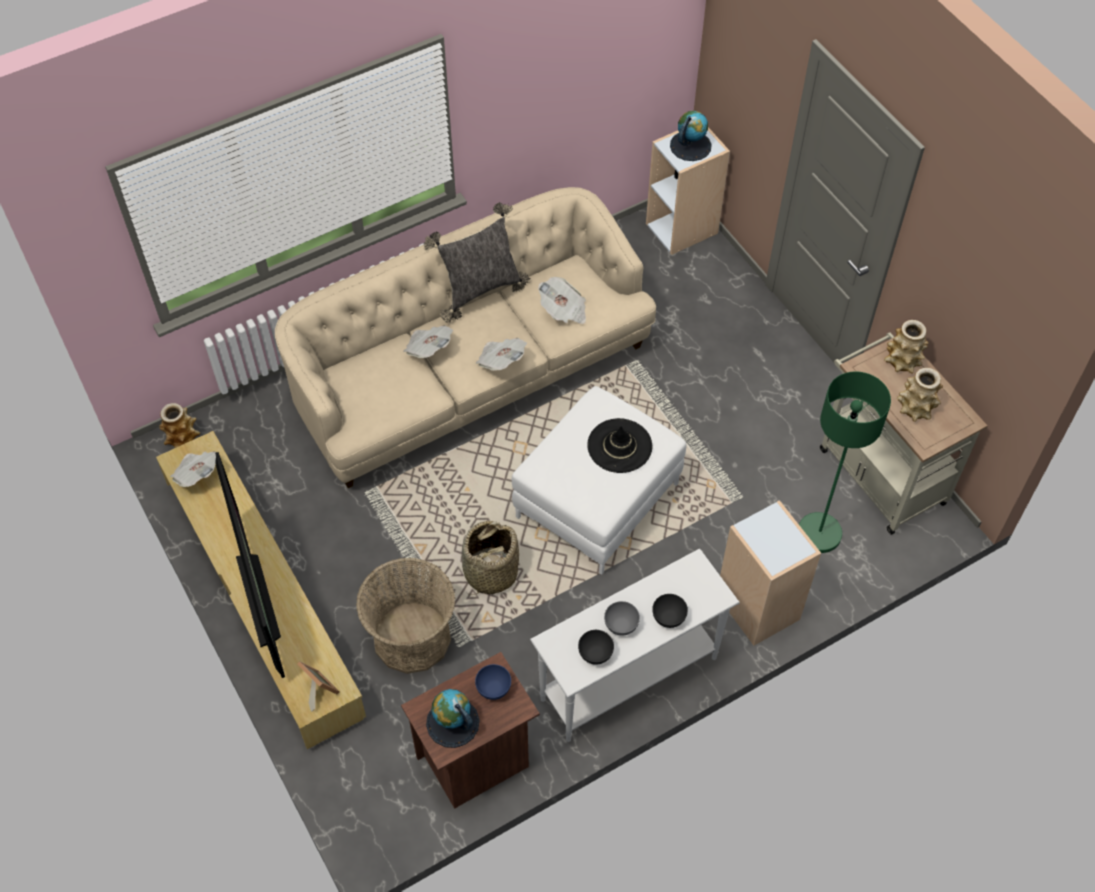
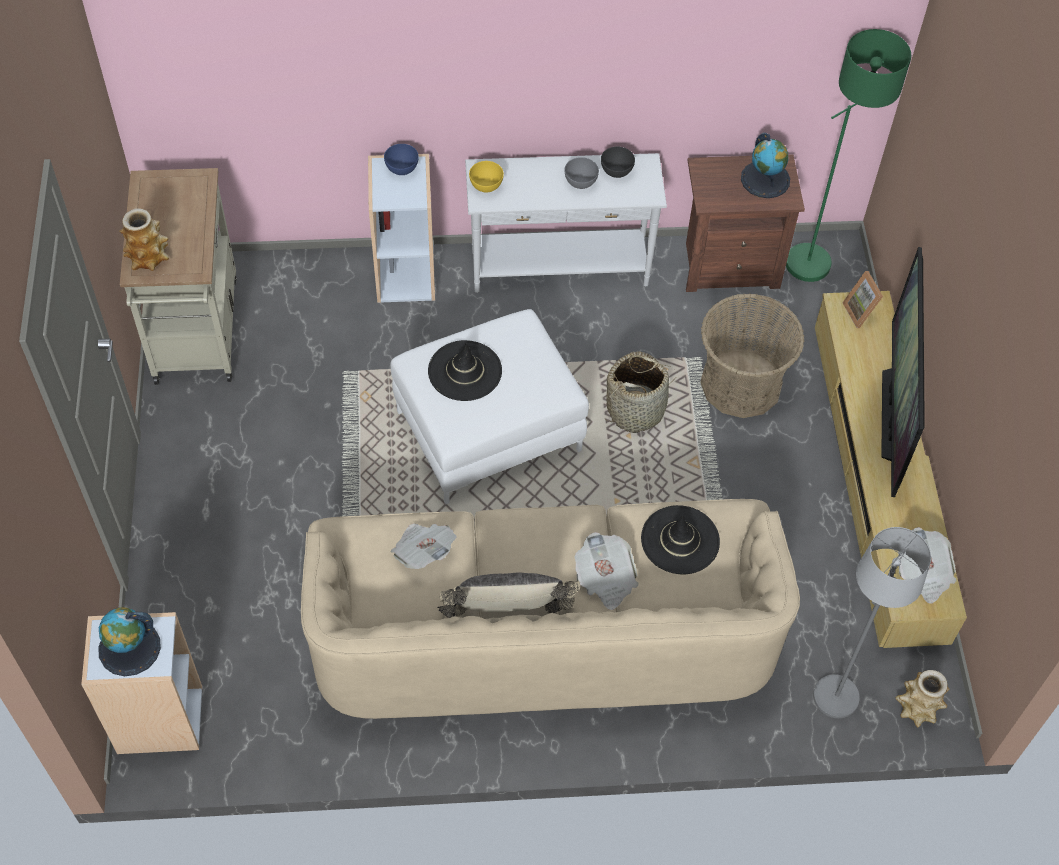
camera: 155 degrees left, 0 degrees up
blue bowl [475,664,511,700] -> blue bowl moved to [384,144,419,175]
newspaper [476,338,527,371] -> none
grey bowl [652,594,688,628] -> none
green floor lamp [799,372,891,553] -> green floor lamp moved to [786,29,911,282]
vase [897,368,943,422] -> none
none -> yellow bowl [469,161,504,192]
none -> black hat [641,505,720,574]
none -> grey floor lamp [813,527,931,718]

